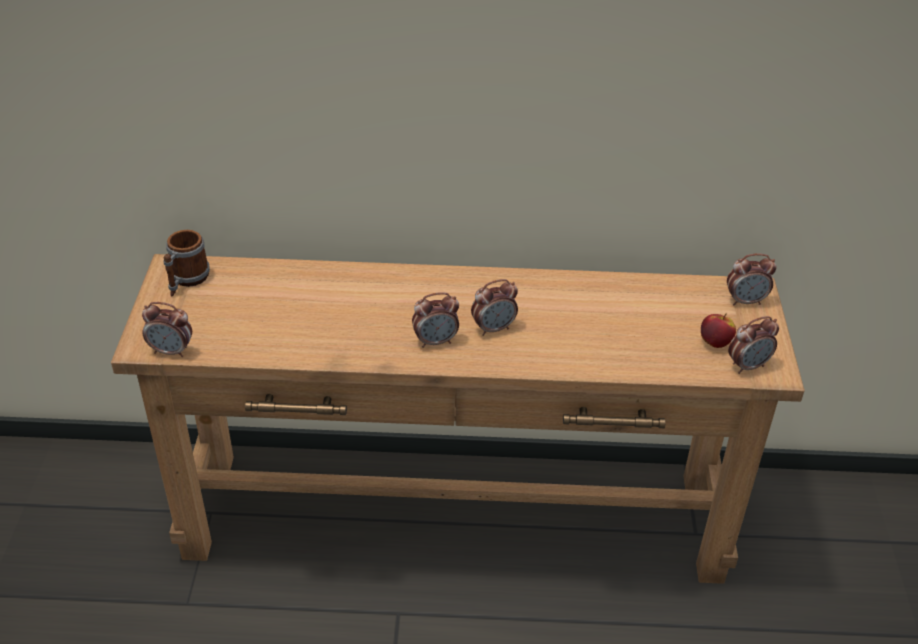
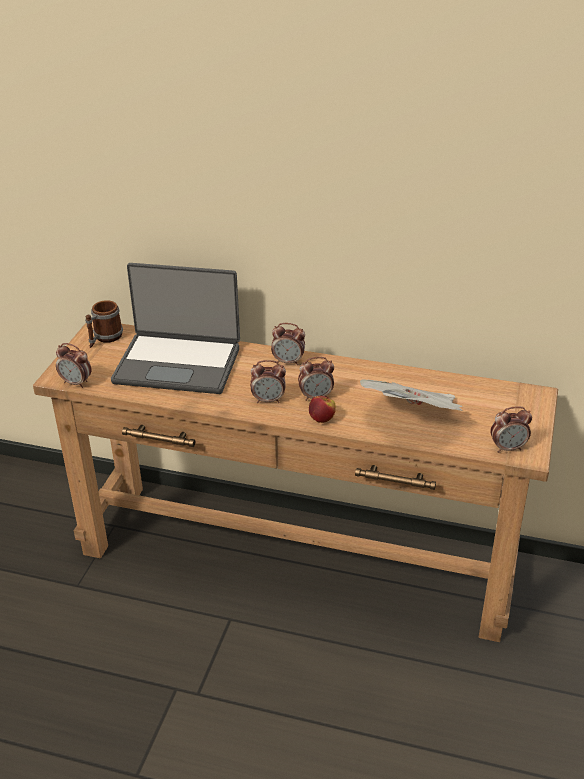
camera: 15 degrees right, 5 degrees down
apple [701,314,736,348] -> apple moved to [309,396,336,423]
alarm clock [727,253,777,305] -> alarm clock moved to [271,323,305,365]
none -> laptop [111,263,240,394]
none -> newspaper [360,379,463,411]

